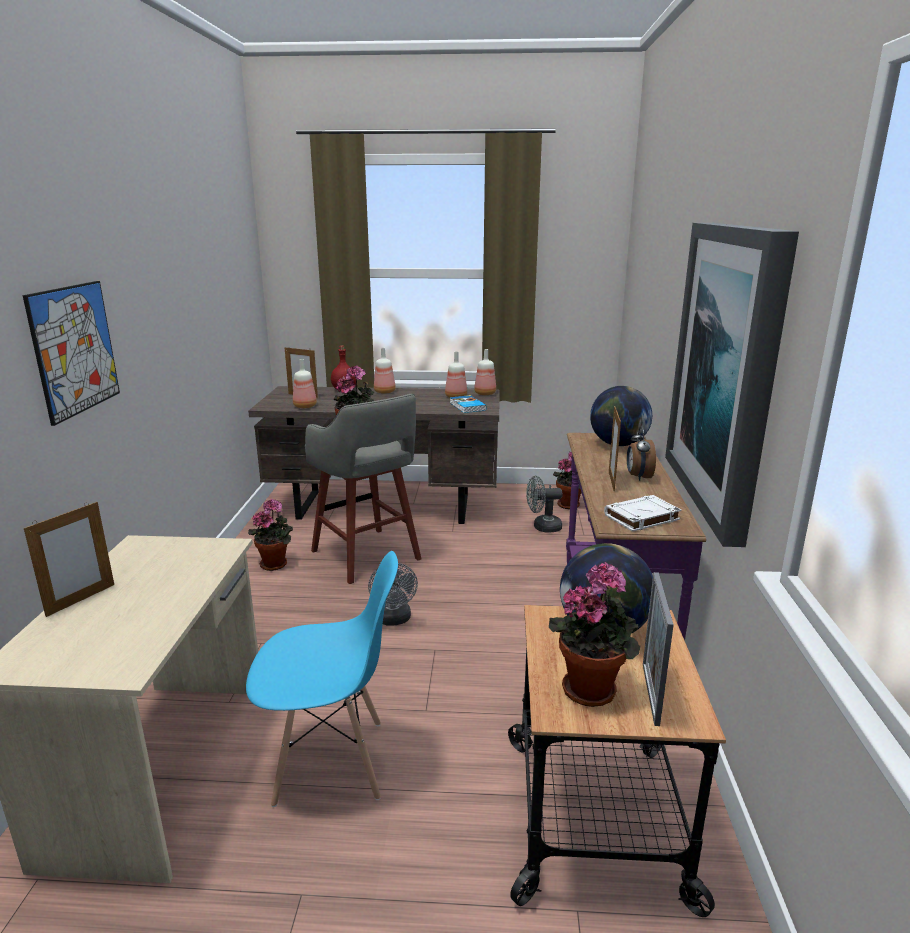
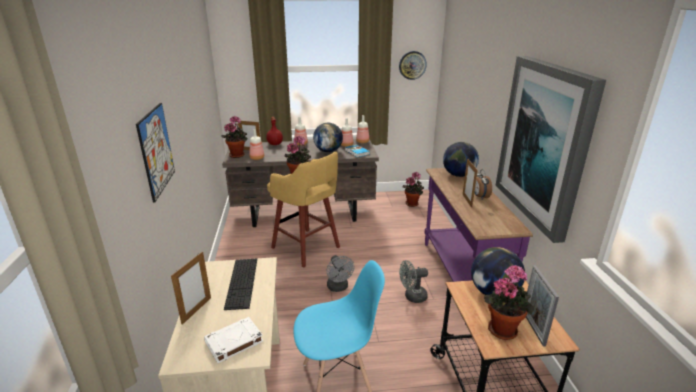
camera: 10 degrees left, 5 degrees up
potted plant [248,499,293,571] -> potted plant moved to [222,116,247,158]
grey stool [305,394,421,584] -> yellow stool [267,152,340,268]
grey fan [526,476,562,532] -> grey fan moved to [399,260,428,303]
white book [604,495,681,532] -> white book moved to [204,317,263,363]
none -> keyboard [224,259,257,310]
none -> globe [313,123,343,152]
none -> wall clock [399,51,427,80]

